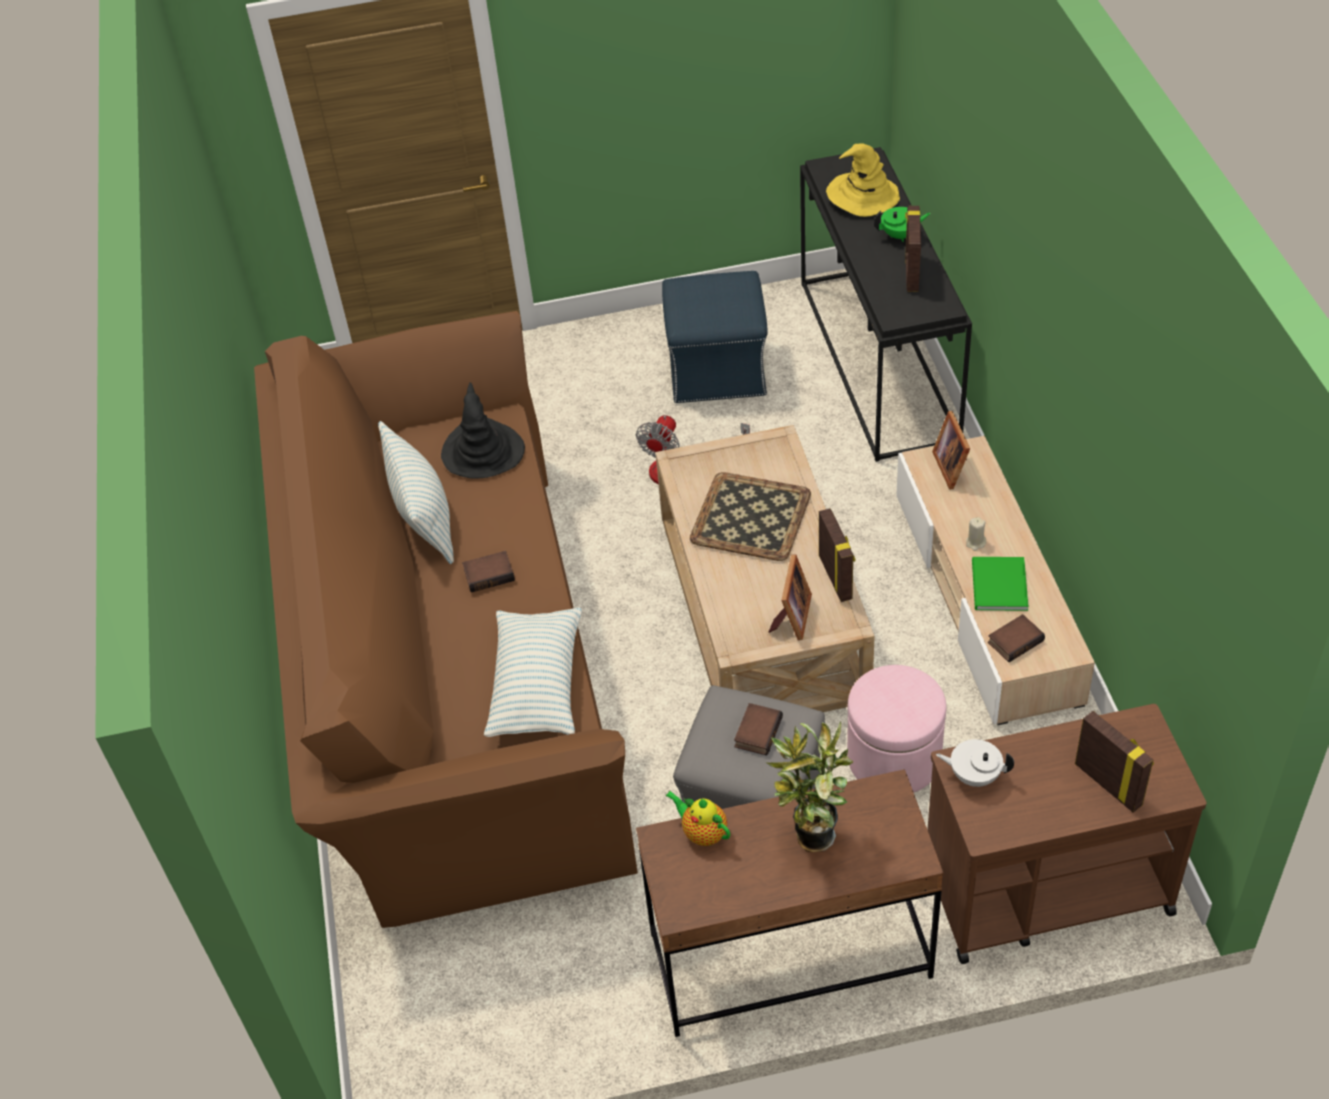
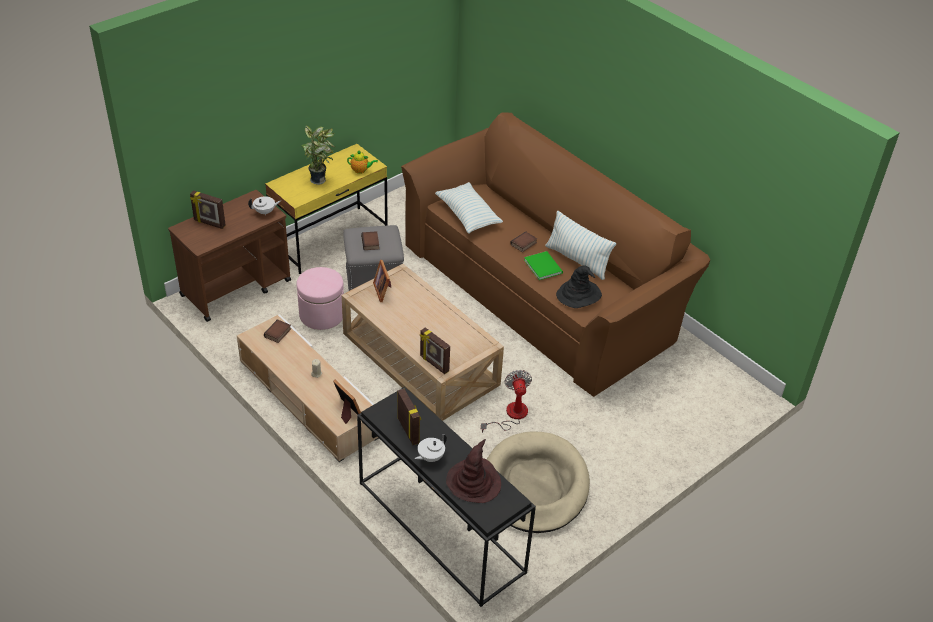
camera: 145 degrees right, 5 degrees down
brown desk [636,769,943,1037] -> yellow desk [265,144,388,274]
blue ottoman [662,271,767,403] -> beige dog bed [487,431,590,533]
tray [690,472,811,561] -> none
picture frame [819,508,855,602] -> picture frame moved to [420,327,450,374]
yellow hat [826,143,900,217] -> brown hat [446,439,501,503]
green teapot [874,207,931,242] -> white teapot [414,434,447,462]
green book [972,557,1028,611] -> green book moved to [524,251,563,280]

